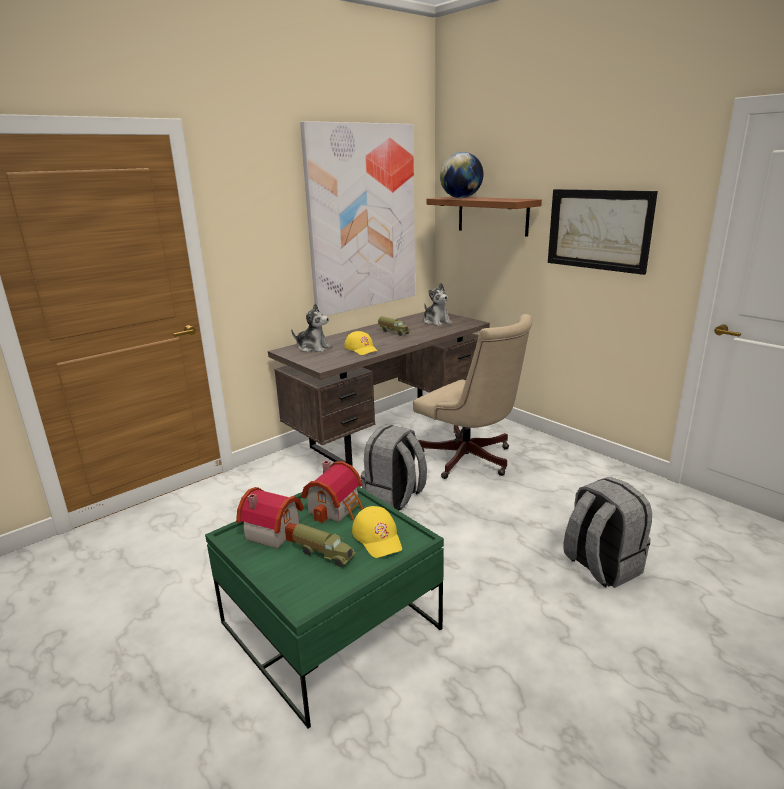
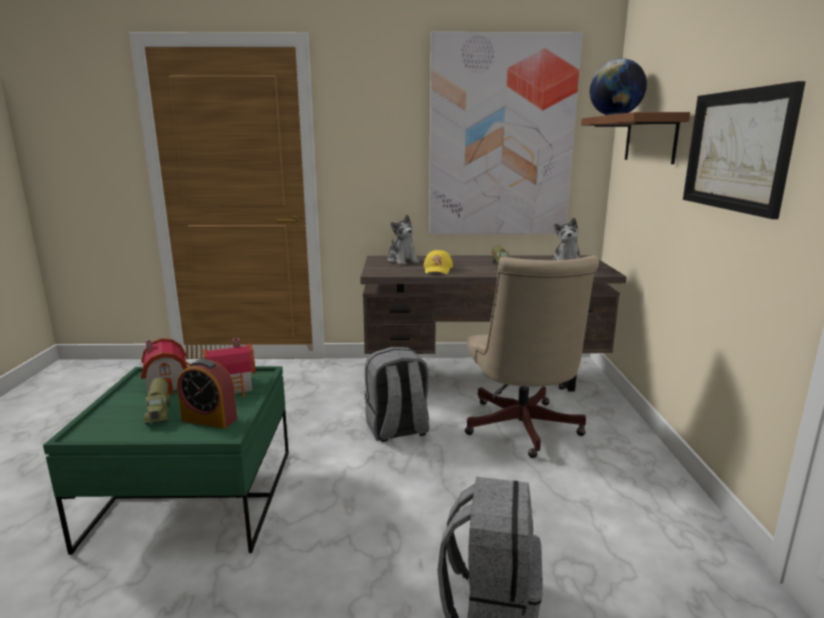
camera: 40 degrees right, 5 degrees down
yellow cap [352,506,402,558] -> alarm clock [177,359,237,429]

